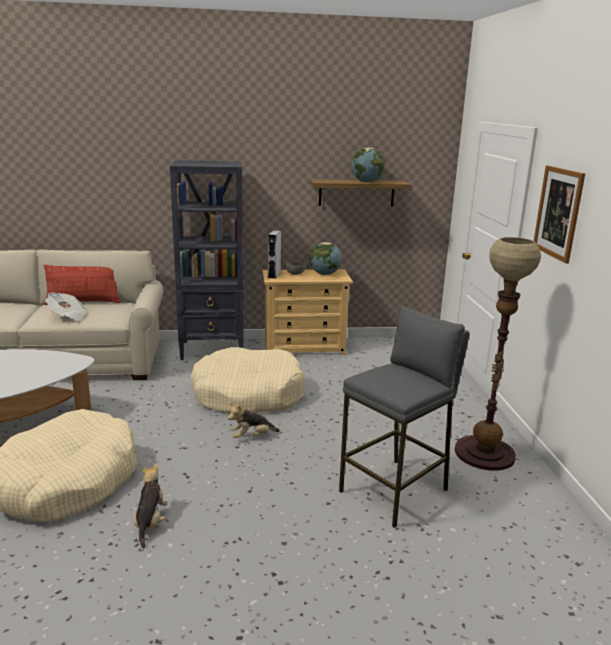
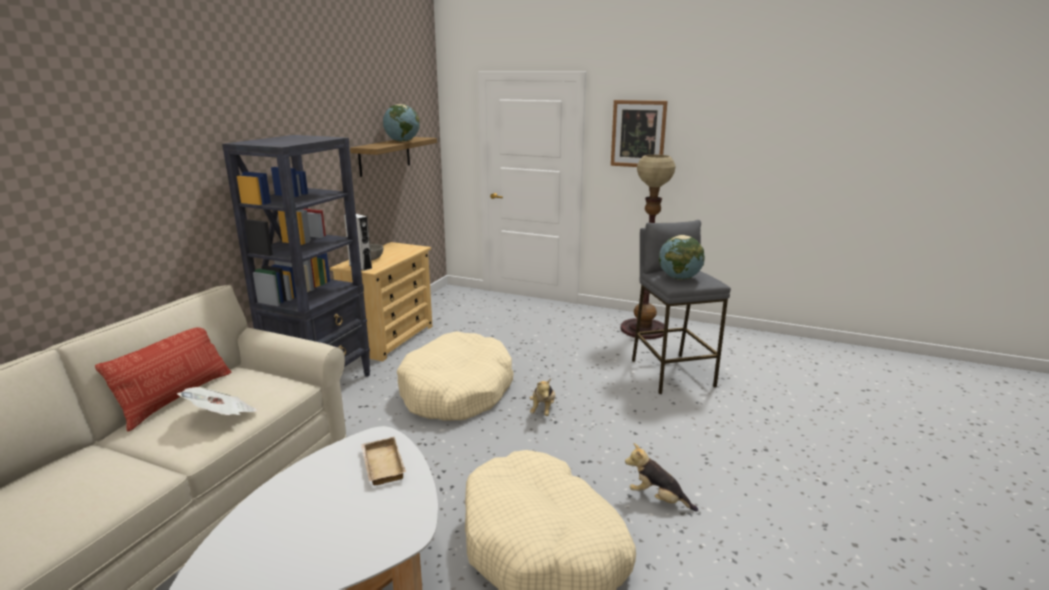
camera: 60 degrees left, 0 degrees up
globe [310,242,341,275] -> globe moved to [659,235,705,280]
none -> beige tray [361,437,406,485]

